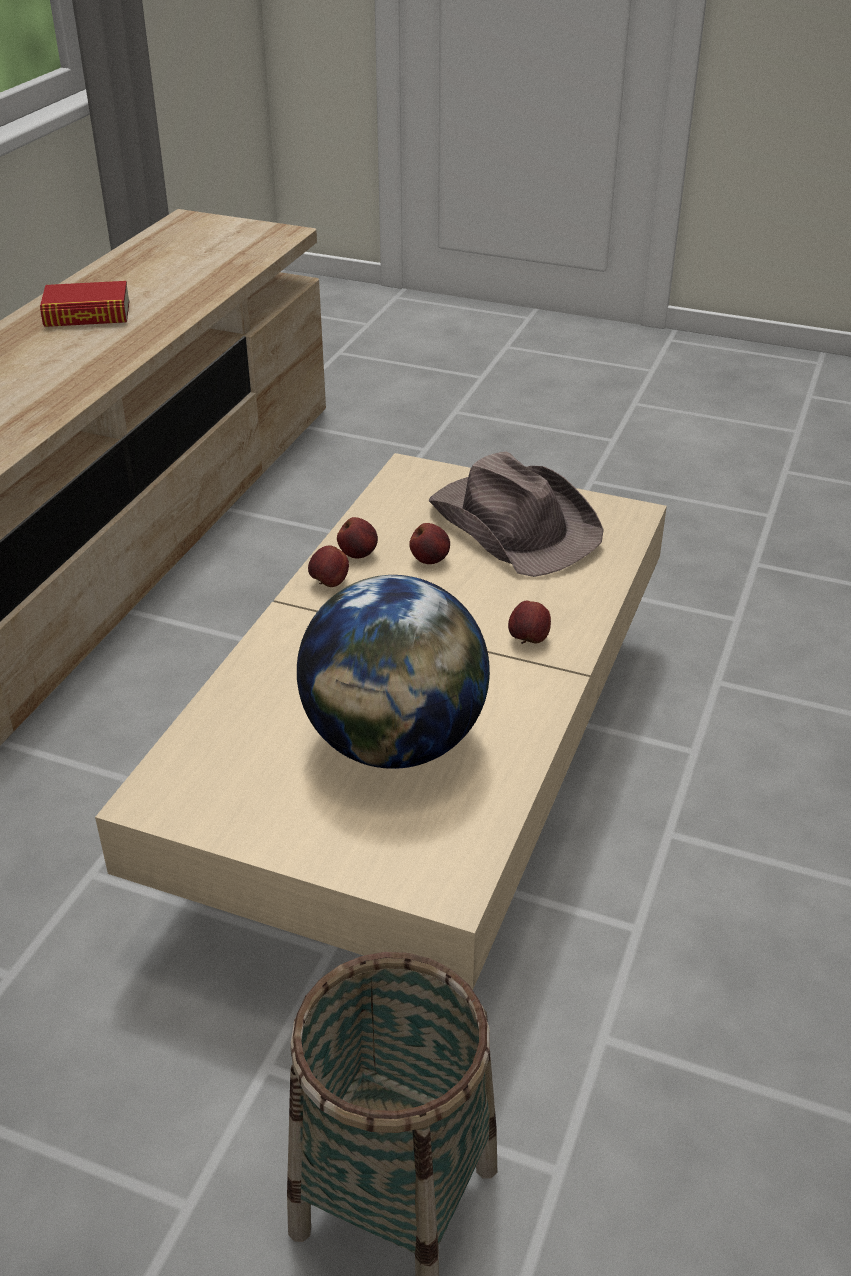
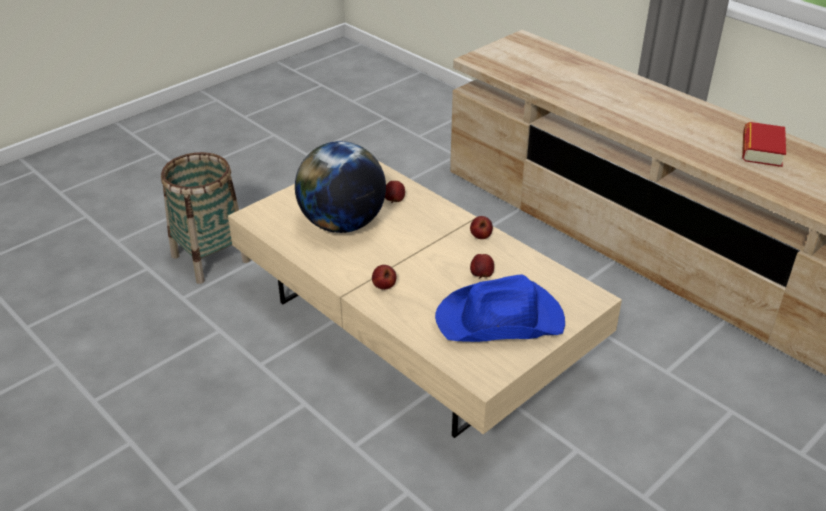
camera: 115 degrees right, 0 degrees up
apple [337,517,378,559] -> apple moved to [385,181,405,203]
brown hat [429,451,604,577] -> blue hat [435,275,565,342]

